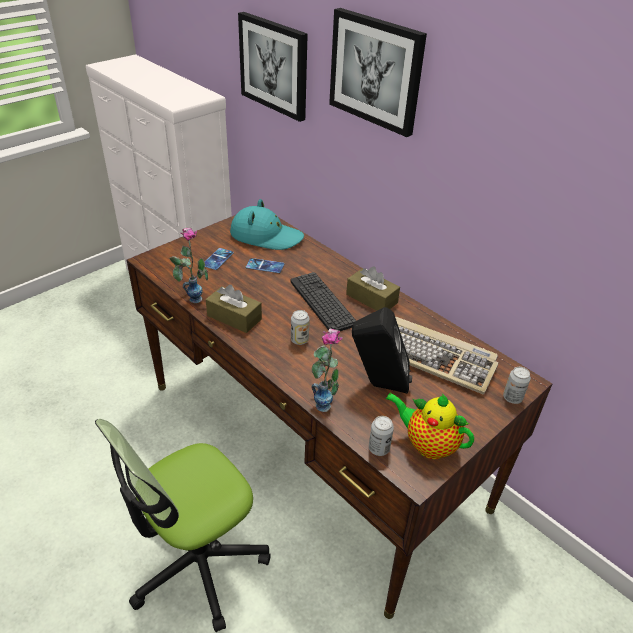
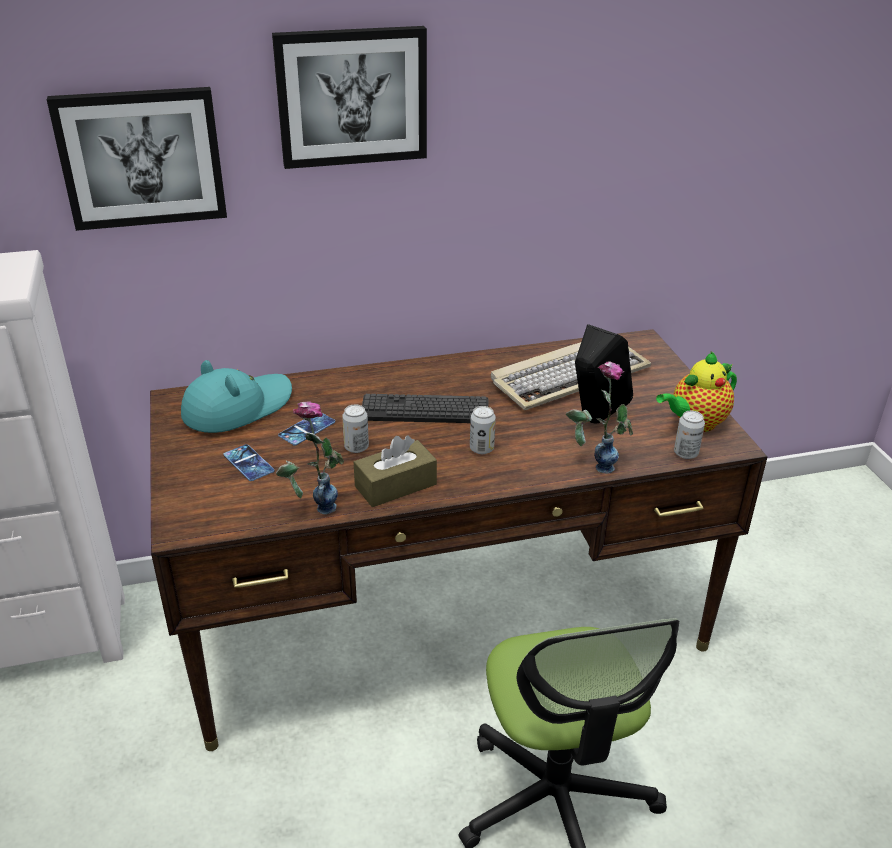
camera: 60 degrees left, 5 degrees down
brown tissue box [346,267,400,311] -> none
can [503,367,531,404] -> can moved to [342,405,369,453]

